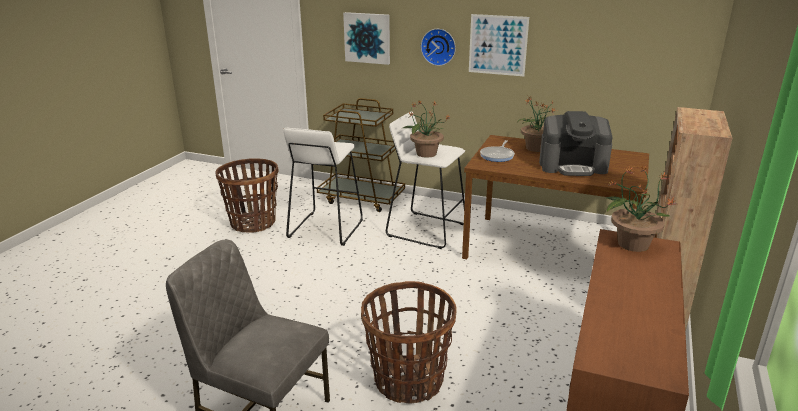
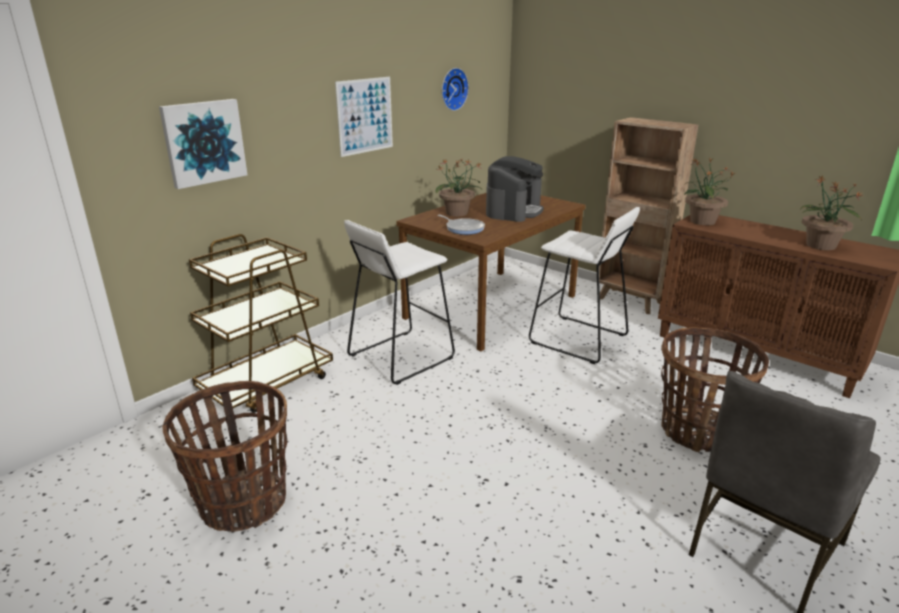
camera: 70 degrees left, 0 degrees up
white stool [283,128,363,246] -> white stool moved to [529,207,640,364]
potted plant [401,100,449,158] -> potted plant moved to [800,176,863,250]
wall clock [421,29,456,66] -> wall clock moved to [442,68,469,111]

